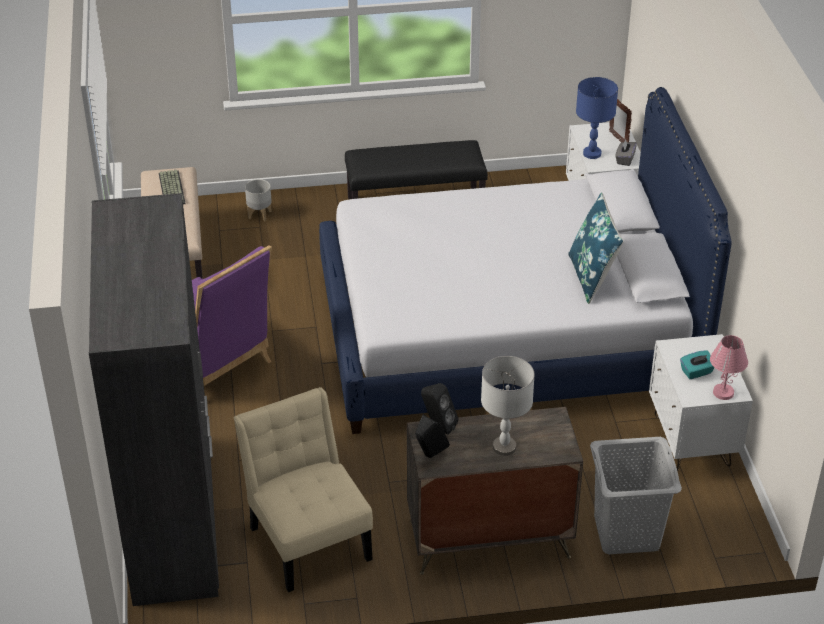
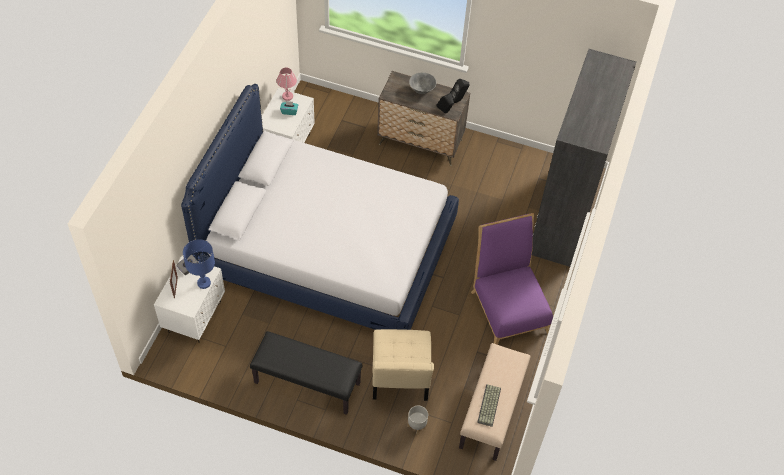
camera: 155 degrees left, 15 degrees up
beige chair [234,387,373,592] -> beige chair moved to [372,329,434,401]
grey table lamp [481,356,535,456] -> grey bowl [409,72,436,94]
blue pillow [568,192,624,304] -> none
grey laundry basket [590,437,682,554] -> none

